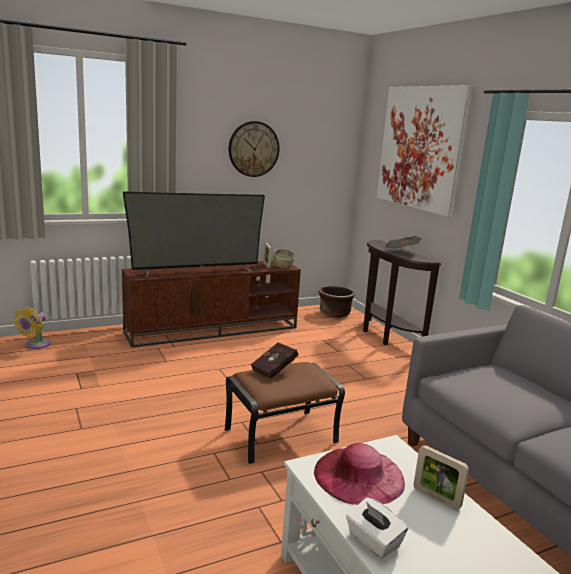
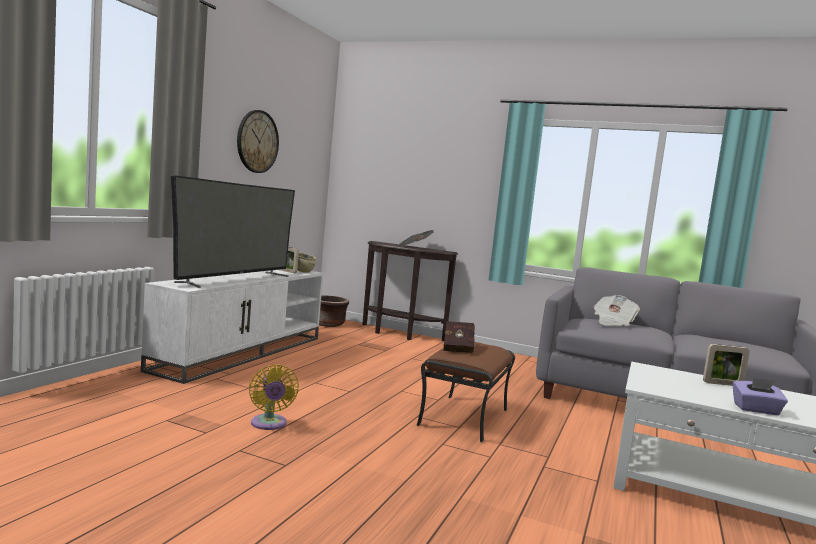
camera: 40 degrees left, 10 degrees down
yellow fan [14,307,51,349] -> yellow fan moved to [249,364,299,430]
brown tv stand [122,260,301,348] -> white tv stand [141,270,323,384]
pink hat [314,443,405,505] -> none
white tissue box [346,497,408,559] -> purple tissue box [733,377,788,415]
picture [377,85,473,217] -> none
none -> newspaper [594,295,640,326]

